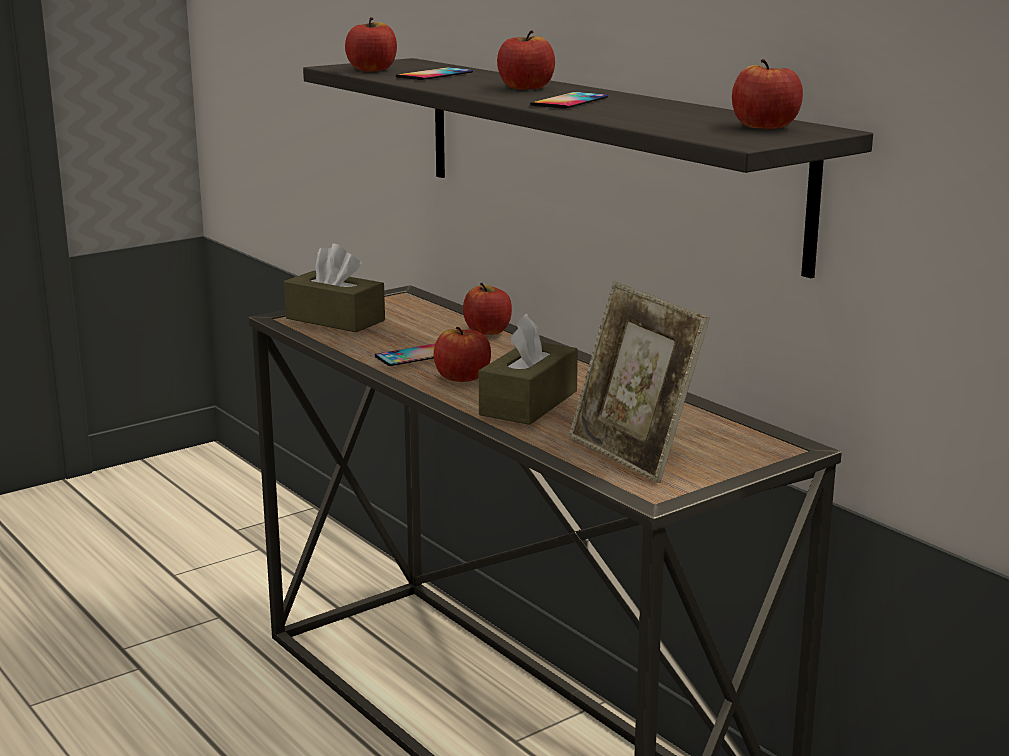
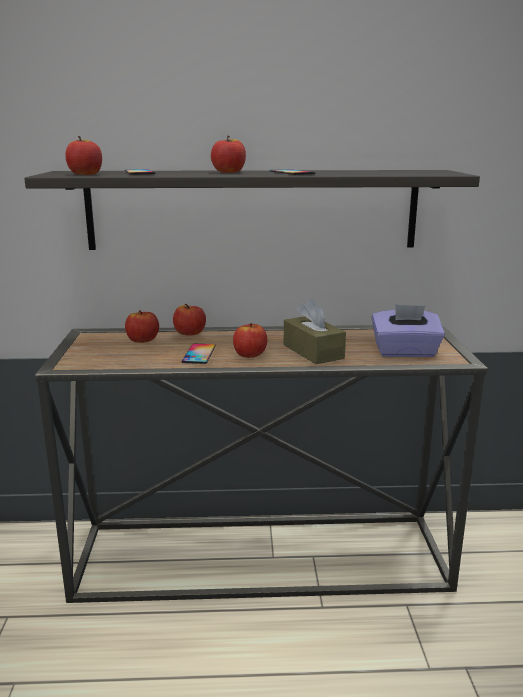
camera: 55 degrees left, 0 degrees up
brown tissue box [284,243,385,333] -> none
picture frame [569,281,710,483] -> purple tissue box [372,304,445,357]
apple [732,59,803,129] -> apple moved to [125,310,159,343]

